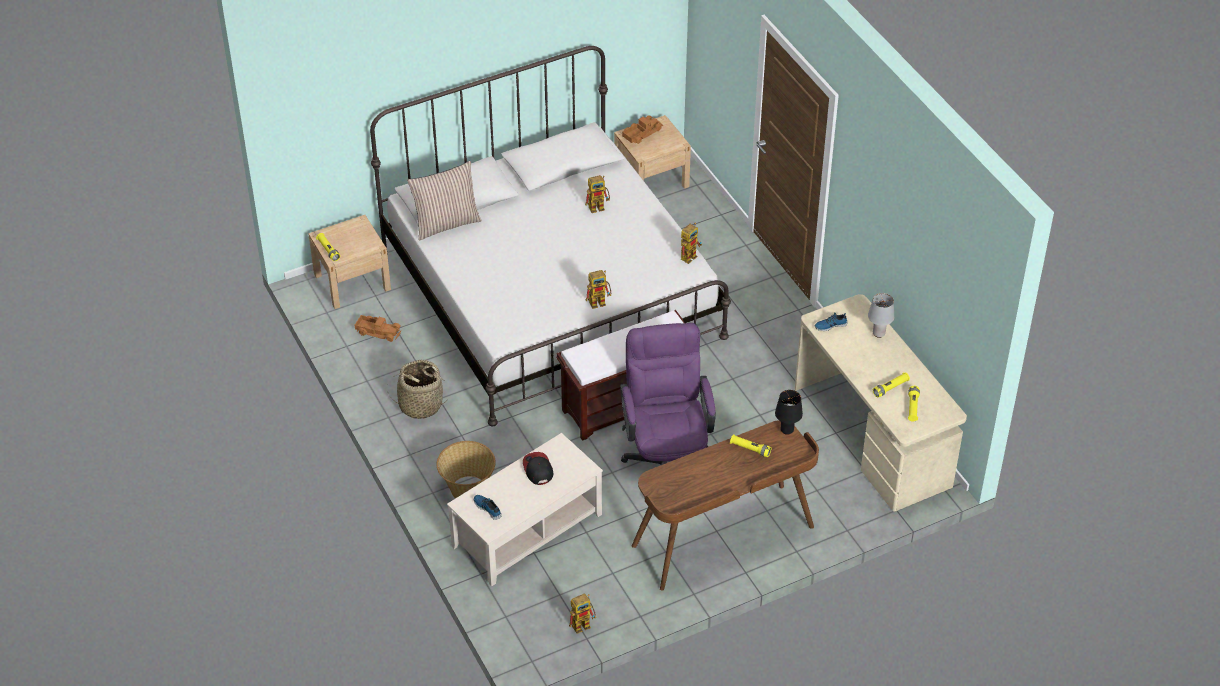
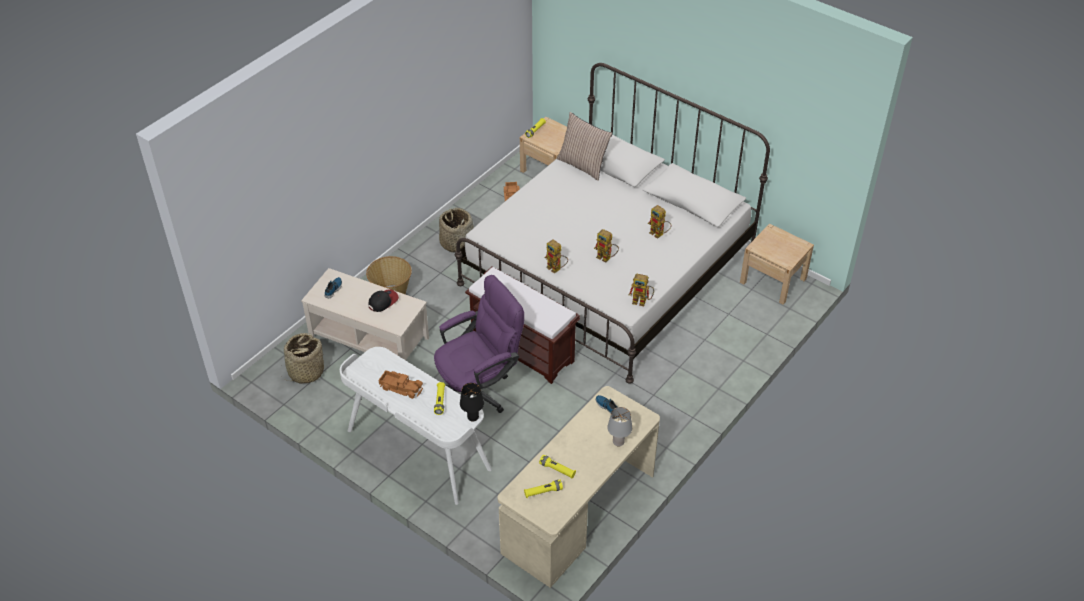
camera: 65 degrees right, 0 degrees up
toy robot [569,594,596,634] -> toy robot moved to [594,229,619,263]
toy truck [622,115,663,144] -> toy truck moved to [378,370,423,399]
brown desk [632,420,819,591] -> white desk [340,347,492,505]
none -> basket [281,333,324,384]

